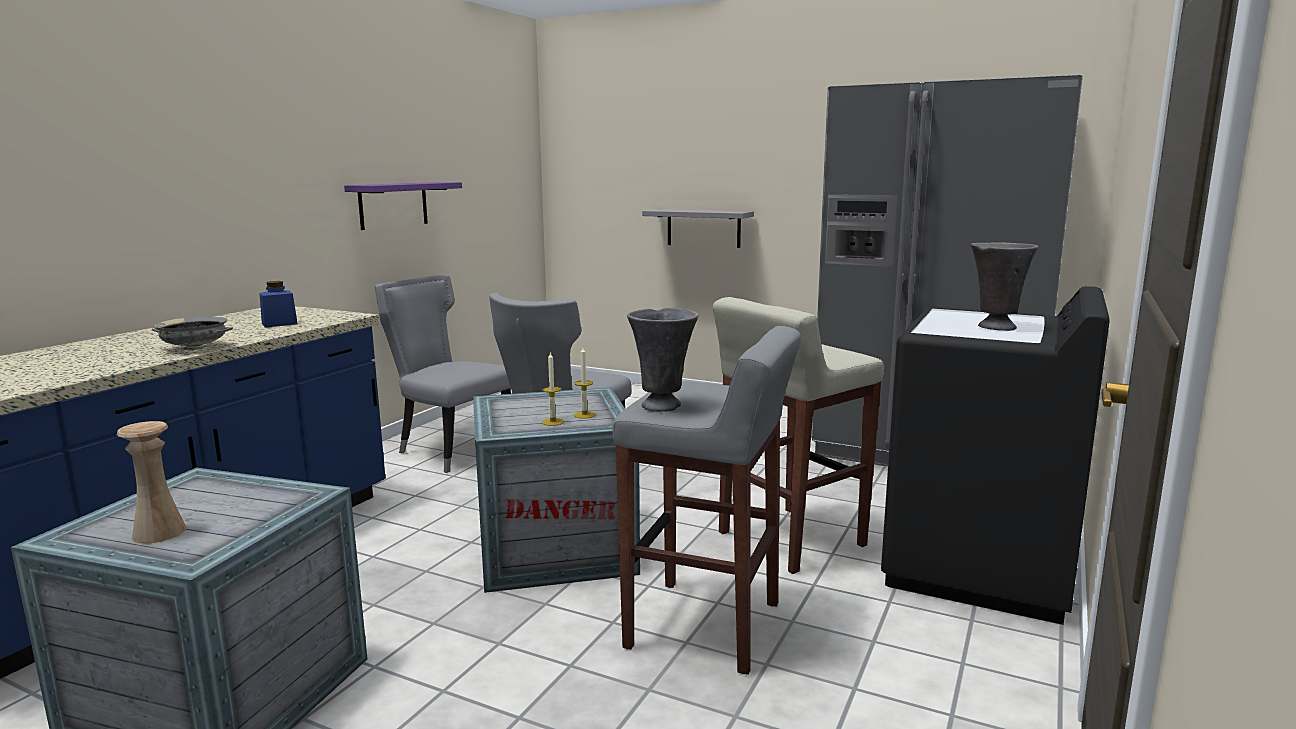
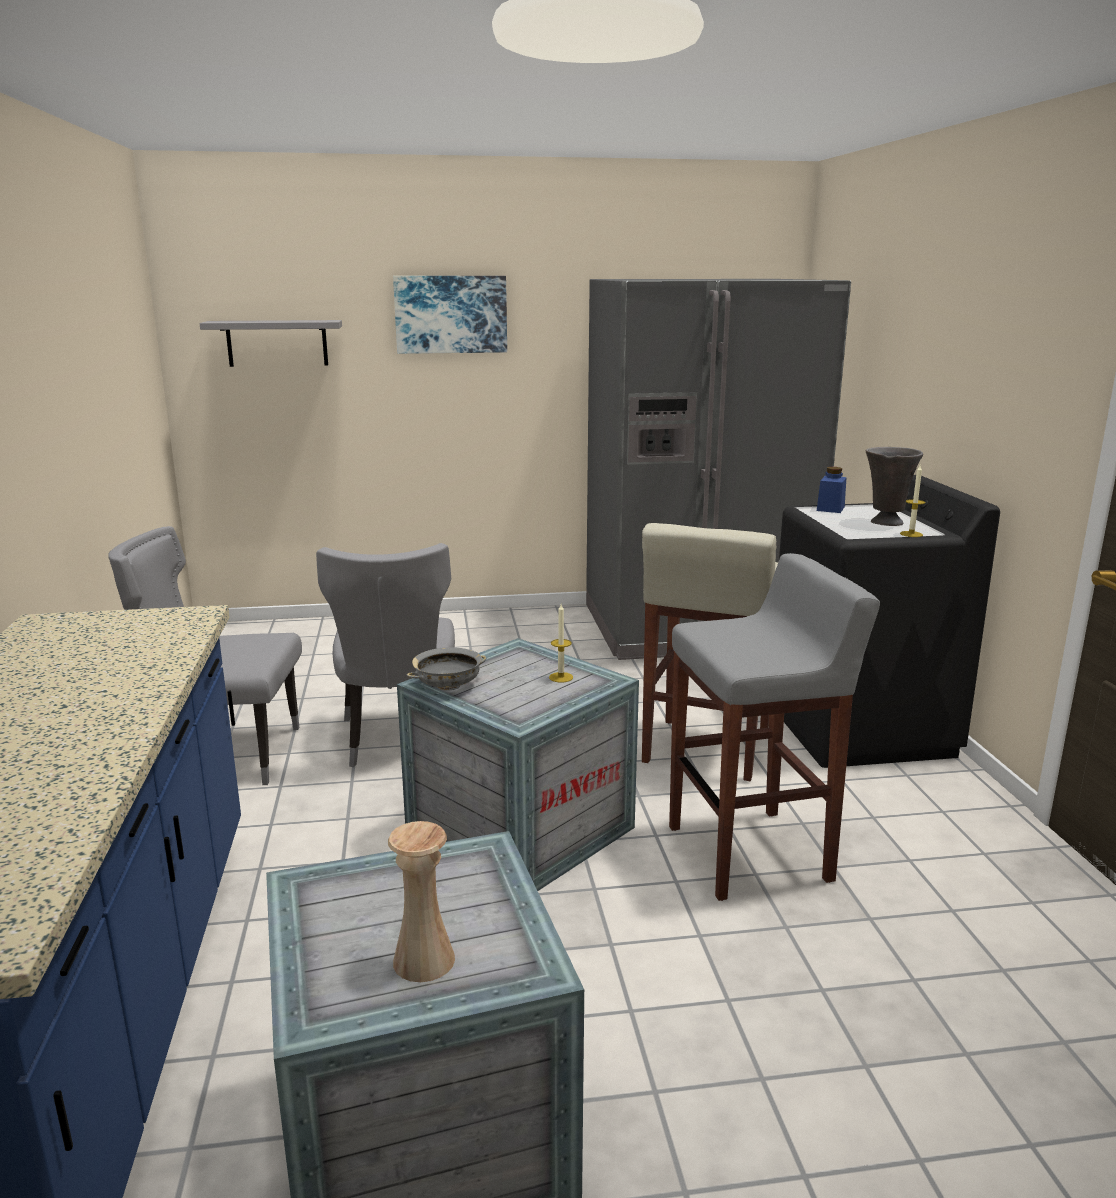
camera: 35 degrees left, 5 degrees up
grey bowl [152,317,233,350] -> grey bowl moved to [406,647,486,691]
blue jar [259,281,298,328] -> blue jar moved to [817,467,847,513]
purple shelf [344,182,462,230] -> none
candle [542,351,564,426] -> candle moved to [900,465,925,537]
grey vase [627,308,698,412] -> none
grey shelf [642,209,754,248] -> grey shelf moved to [200,320,342,367]
none -> picture [393,276,507,354]

